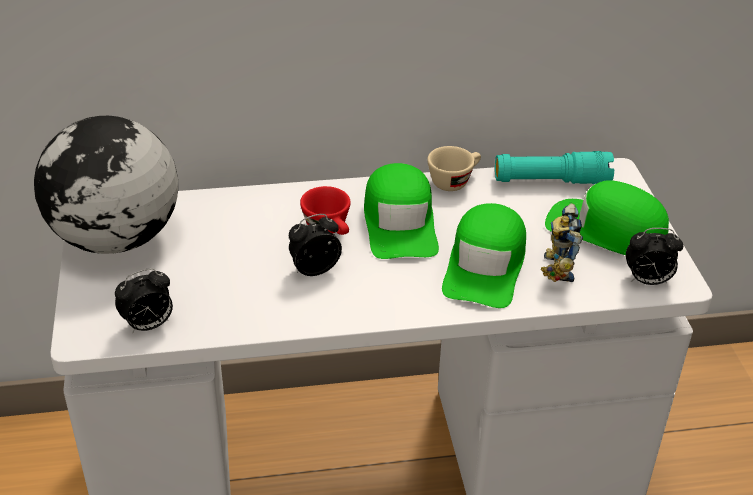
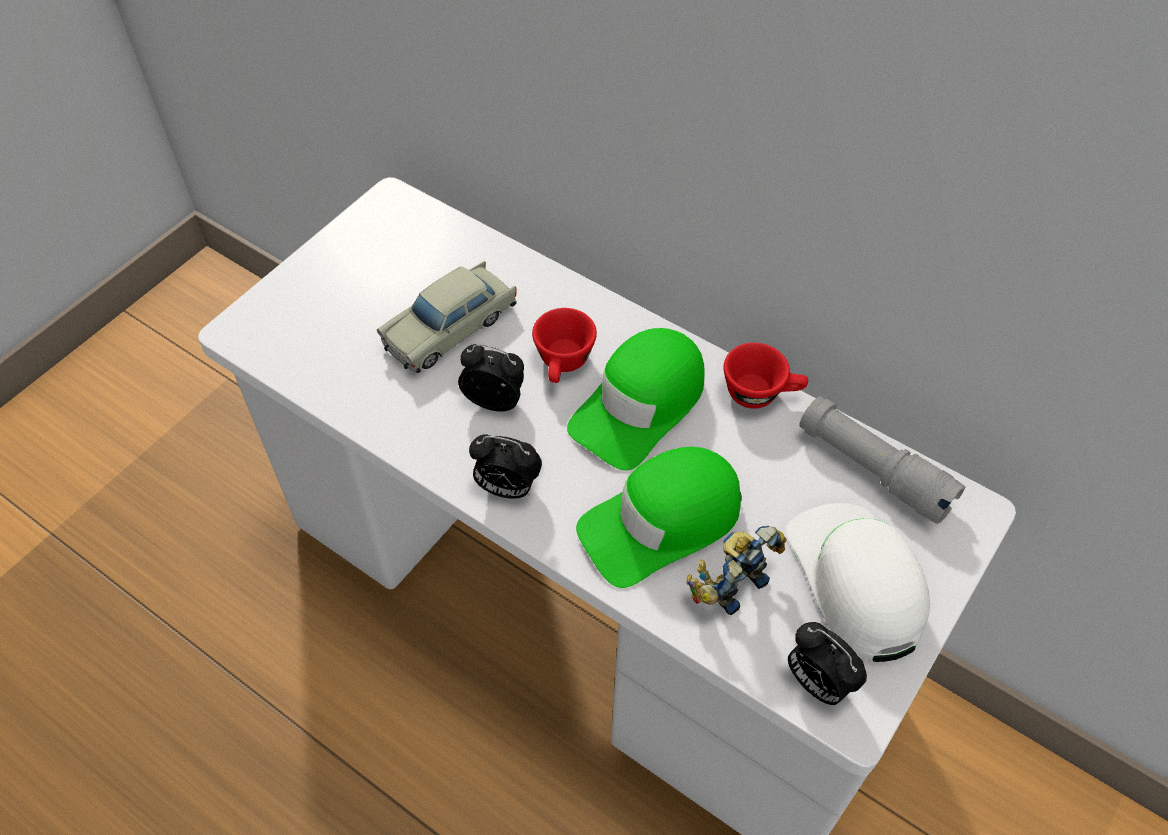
camera: 45 degrees right, 15 degrees up
globe [34,116,178,254] -> none
alarm clock [115,268,173,333] -> alarm clock moved to [469,434,542,499]
beige cup [427,146,481,191] -> red cup [723,343,808,409]
turquoise flashlight [495,151,614,184] -> grey flashlight [799,396,965,524]
green cap [545,180,669,255] -> white cap [786,503,930,662]
none -> beige toy car [377,261,517,373]

